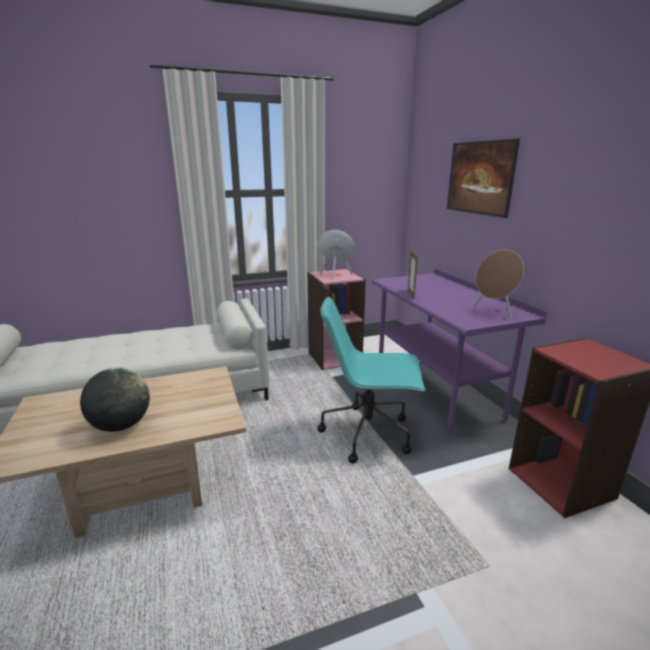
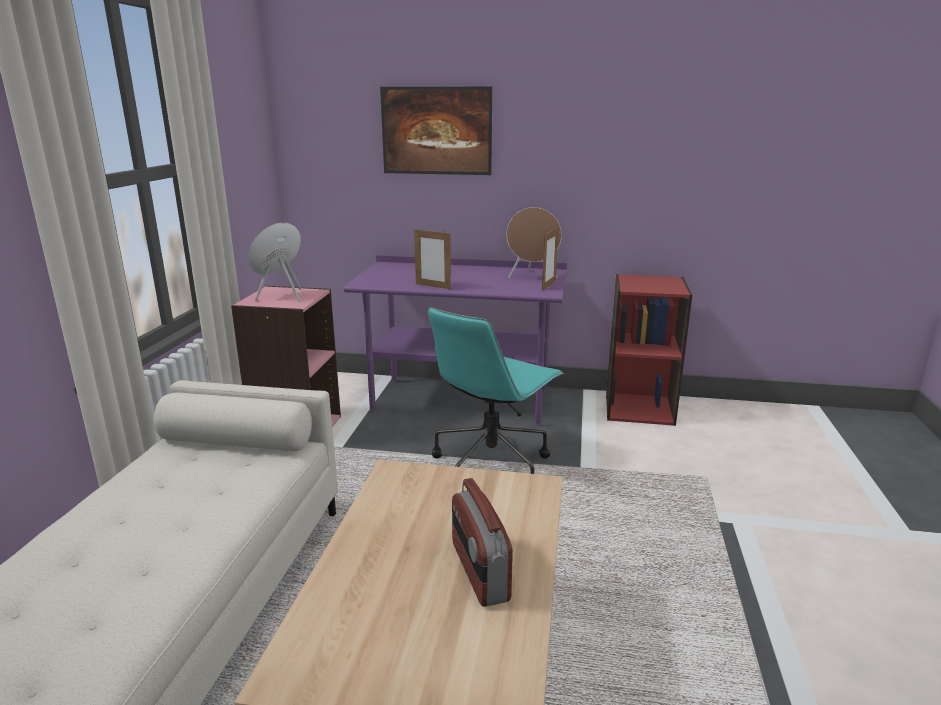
camera: 60 degrees left, 0 degrees up
globe [80,368,150,432] -> radio [452,478,513,607]
none -> picture frame [542,227,558,291]

